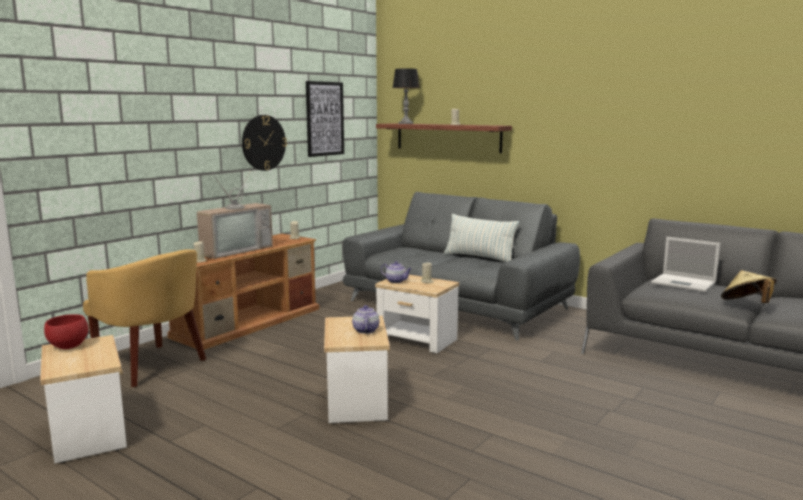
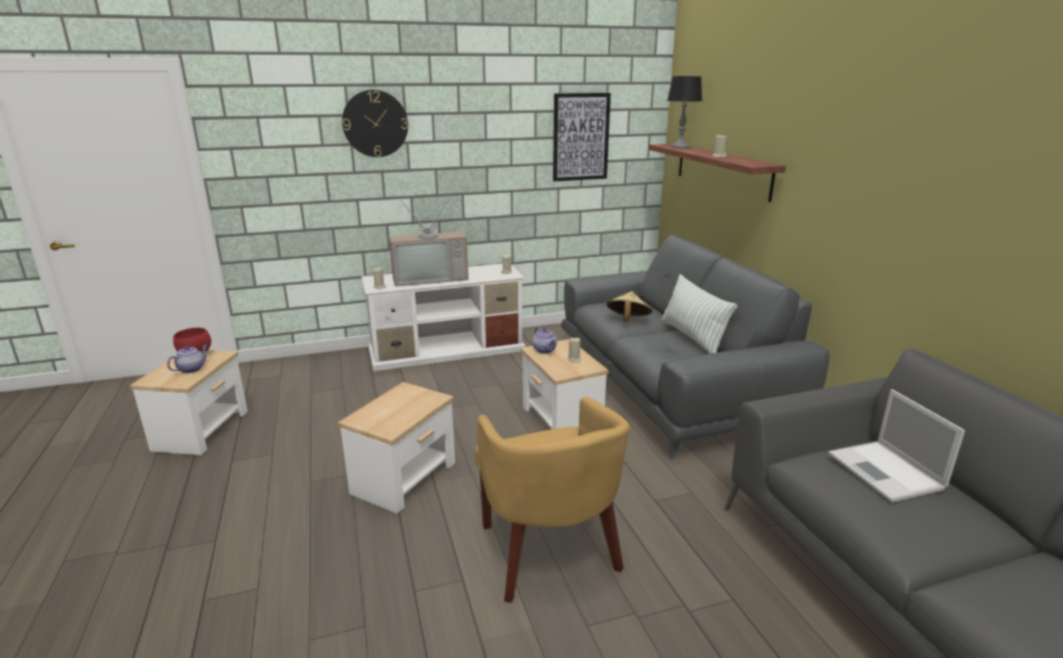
camera: 35 degrees right, 10 degrees up
yellow armchair [83,249,206,387] -> yellow armchair moved to [475,396,630,603]
brown tv stand [168,234,319,350] -> white tv stand [362,263,526,371]
wall clock [242,115,287,171] -> wall clock moved to [342,90,408,157]
teapot [352,305,380,334] -> teapot moved to [167,345,208,373]
beige hat [721,270,777,303] -> beige hat moved to [607,291,652,322]

